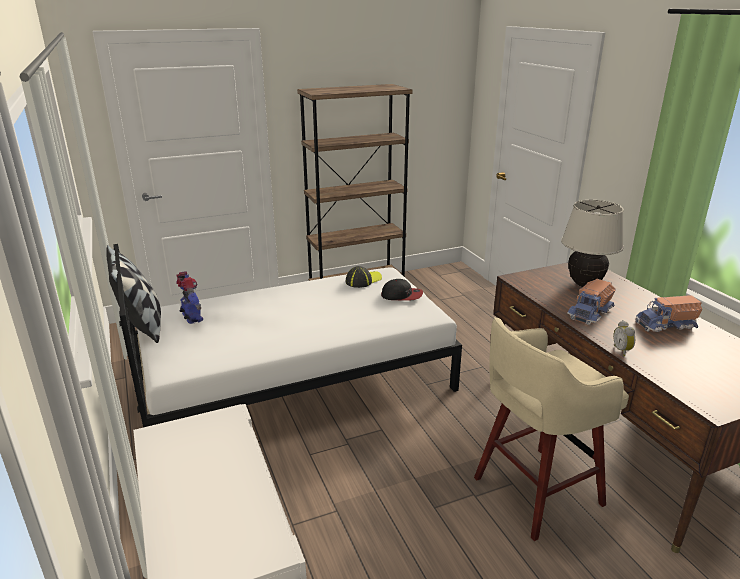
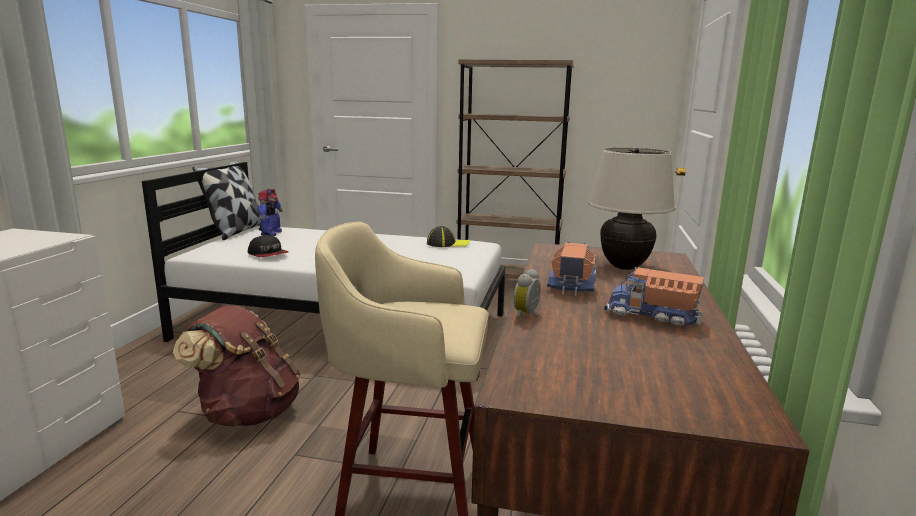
camera: 35 degrees right, 10 degrees down
cap [381,279,423,301] -> cap moved to [248,235,288,257]
toy truck [567,279,616,325] -> toy truck turned 120 degrees clockwise [547,241,597,296]
none -> brown backpack [173,305,301,427]

